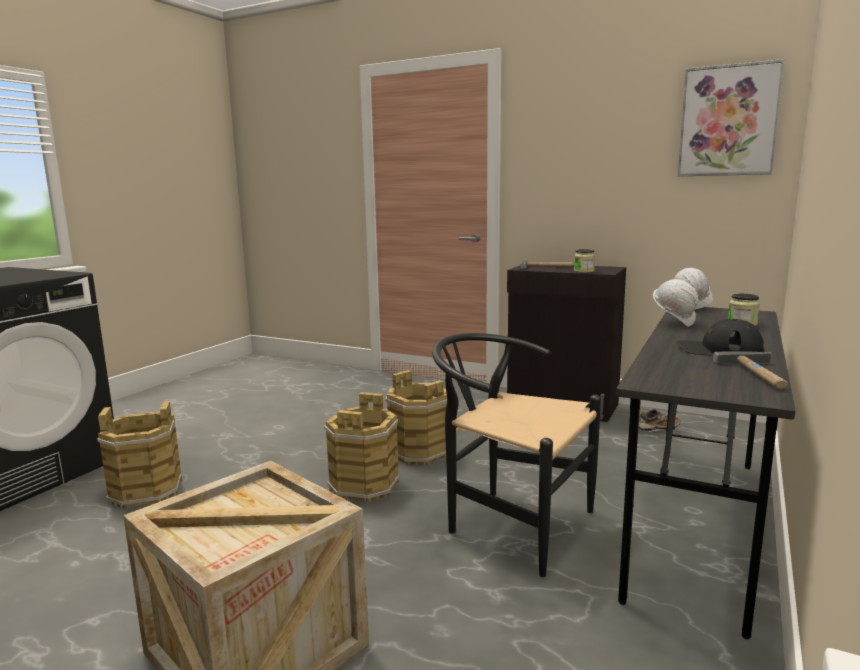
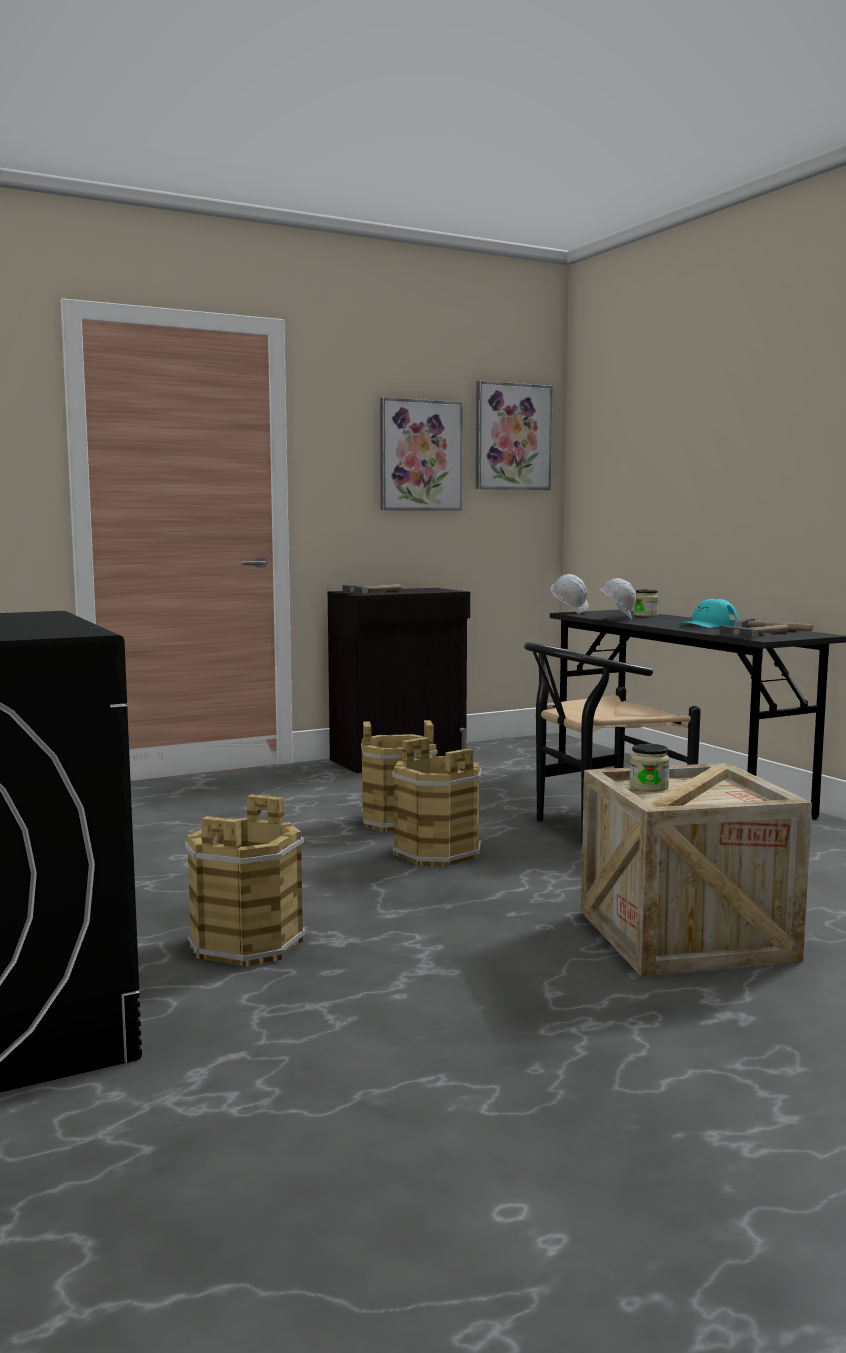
camera: 55 degrees left, 5 degrees down
jar [574,249,595,273] -> jar moved to [630,744,670,792]
shoe [638,409,680,432] -> none
black cap [677,319,765,356] -> turquoise cap [678,598,738,628]
none -> picture [380,397,463,511]
none -> hammer [719,624,789,638]

